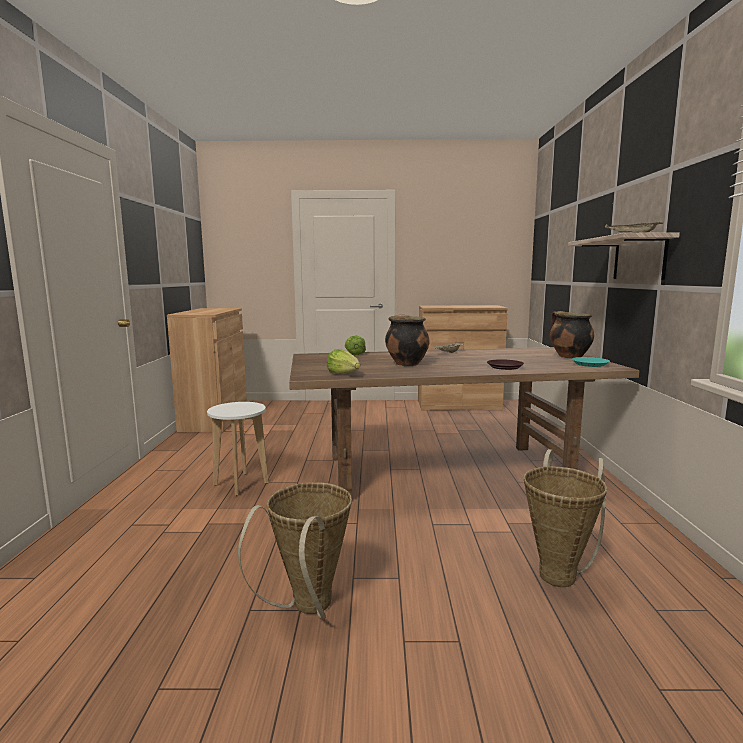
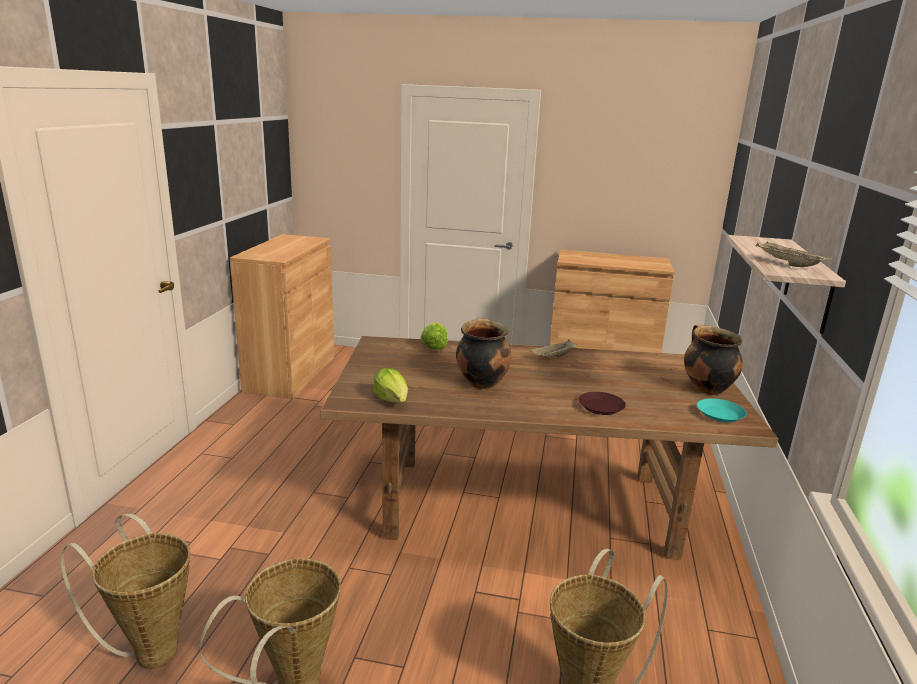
camera: 10 degrees right, 10 degrees up
white stool [207,402,269,496] -> none
none -> basket [60,513,190,669]

